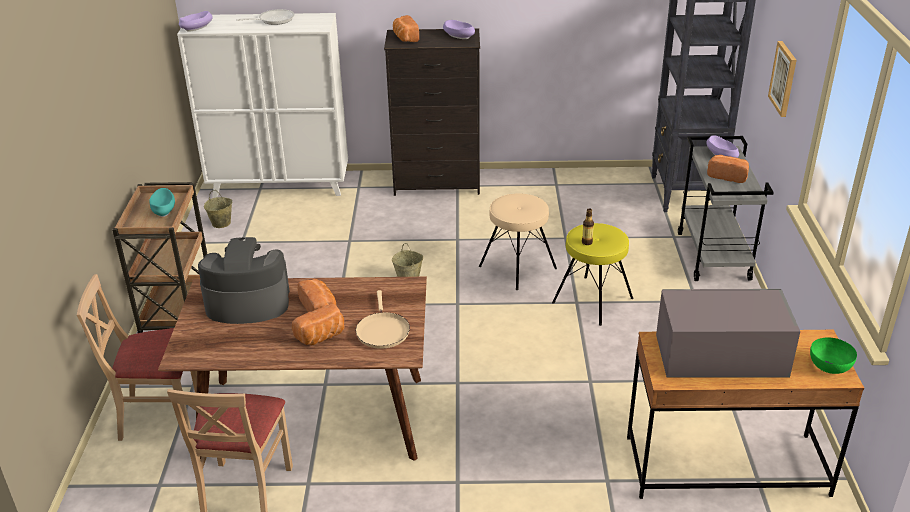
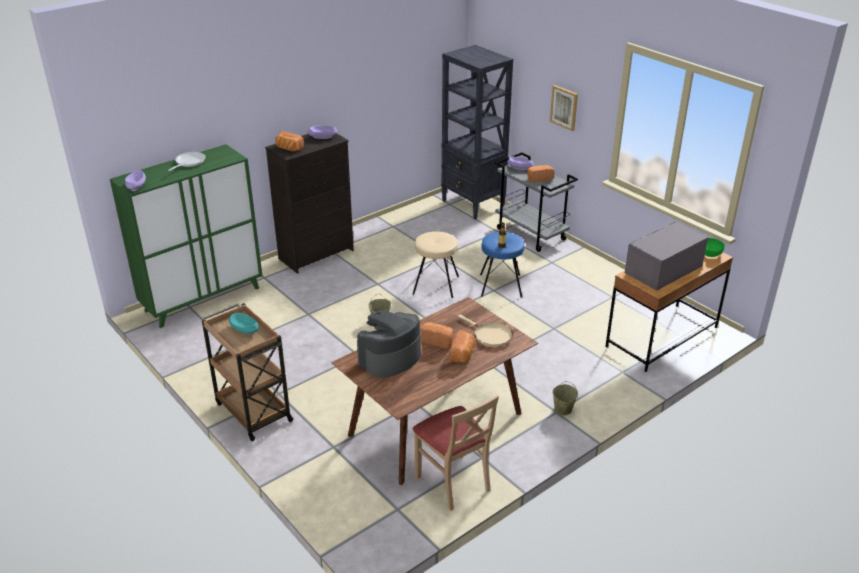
camera: 40 degrees left, 0 degrees up
beige chair [77,274,197,441] -> none
white cabinet [177,13,348,198] -> green cabinet [110,144,262,328]
beige bucket [204,190,232,228] -> beige bucket moved to [552,381,578,415]
yellow stool [552,223,634,326] -> blue stool [480,232,525,297]

